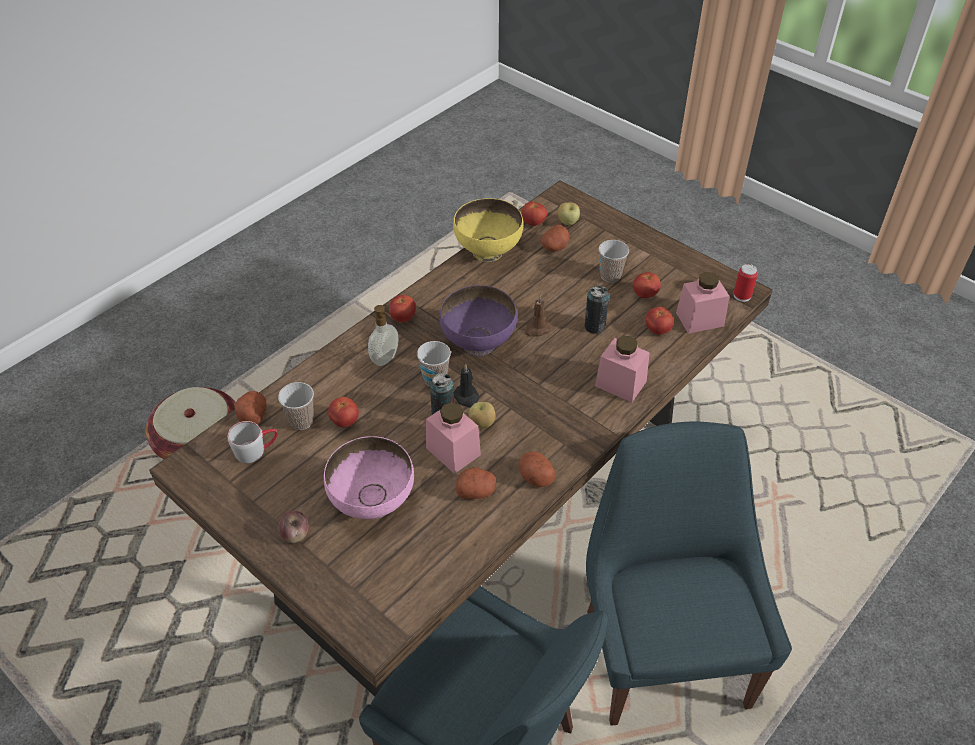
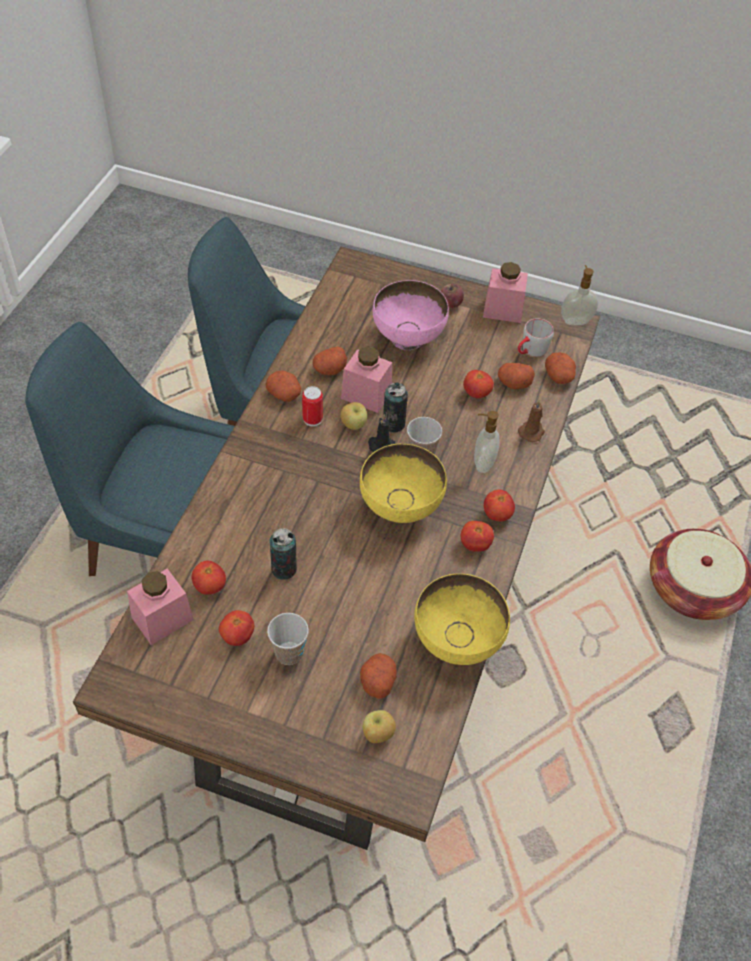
camera: 155 degrees right, 5 degrees up
cup [278,382,314,430] -> potato [498,363,535,389]
purple bowl [439,285,517,356] -> yellow bowl [360,444,447,523]
tomato [521,202,547,226] -> tomato moved to [461,521,494,552]
brown candle [525,296,551,337] -> brown candle moved to [518,400,545,442]
blue chair [586,422,792,726] -> blue chair turned 135 degrees clockwise [25,322,235,576]
pink jar [595,336,650,402] -> pink jar moved to [483,262,528,323]
can [734,264,758,302] -> can moved to [302,386,323,426]
none -> soap dispenser [561,265,598,325]

